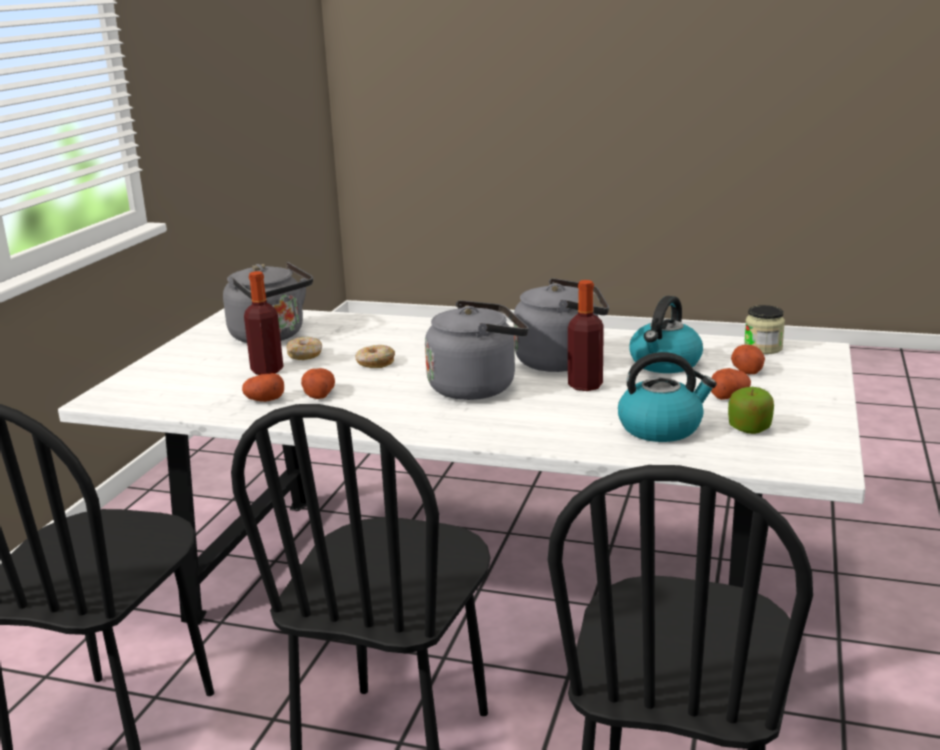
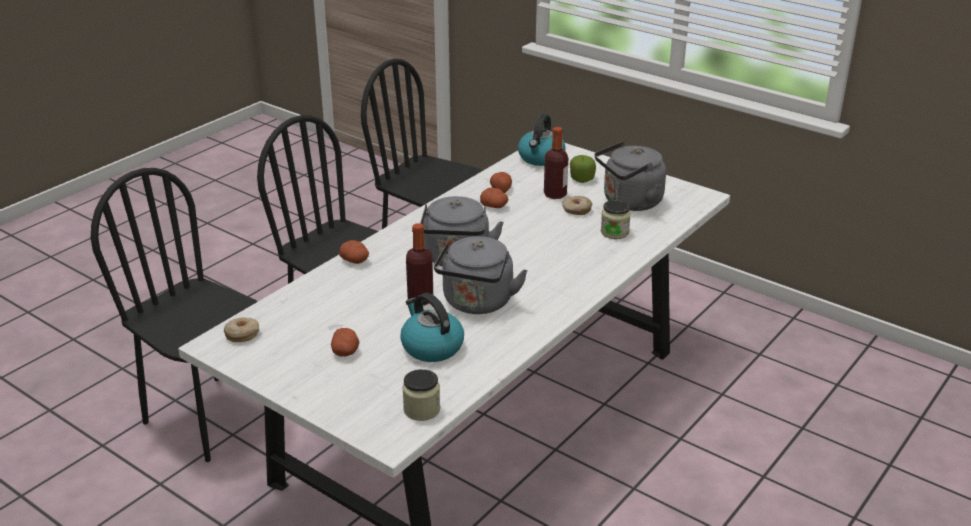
camera: 110 degrees right, 10 degrees up
donut [355,345,395,368] -> donut moved to [224,318,259,342]
kettle [618,352,717,442] -> kettle moved to [518,114,566,166]
apple [728,387,774,434] -> apple moved to [570,155,596,183]
potato [731,345,765,375] -> potato moved to [339,240,369,264]
none -> jar [601,200,631,239]

